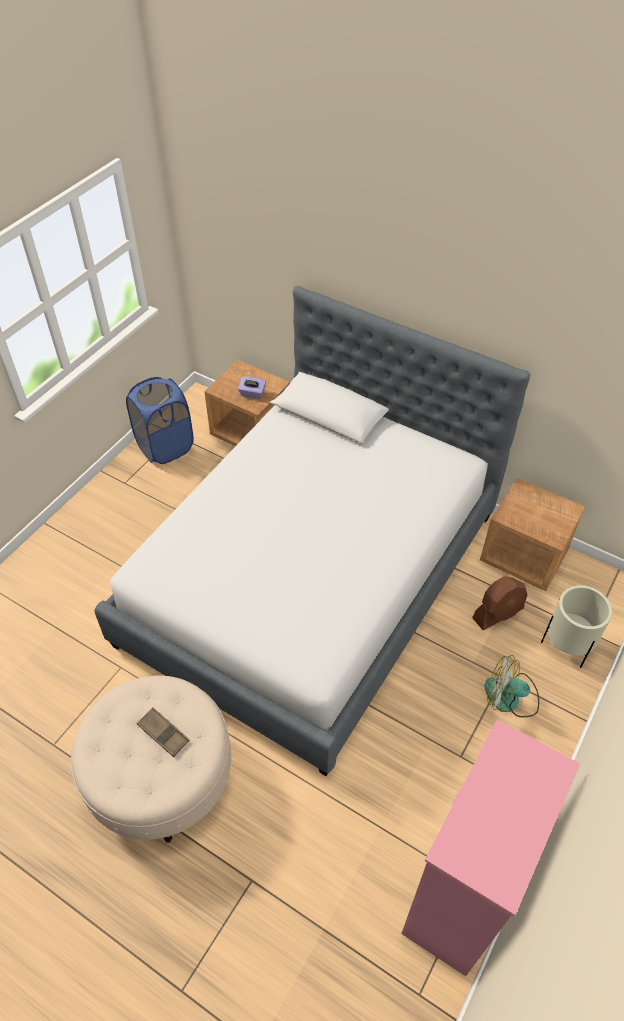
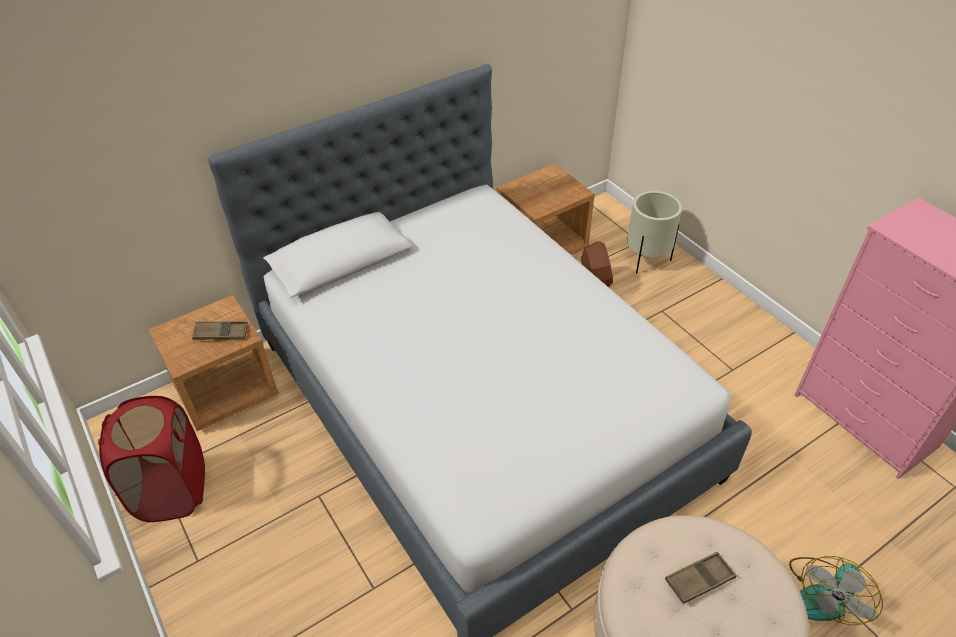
camera: 65 degrees left, 5 degrees down
blue laundry basket [126,377,194,464] -> red laundry basket [98,396,205,522]
purple tissue box [238,376,266,399] -> brown tray [192,321,248,340]
fan [484,655,539,717] -> fan moved to [789,556,883,625]

